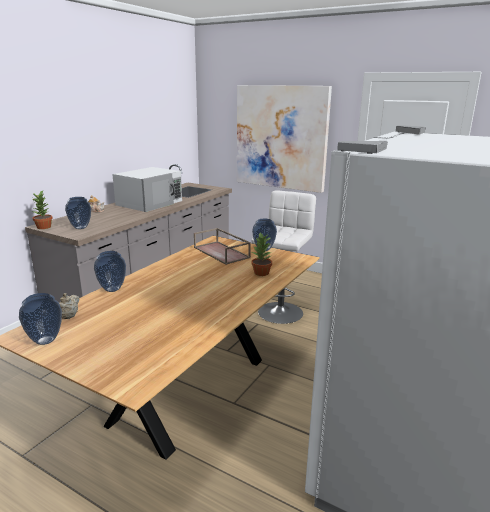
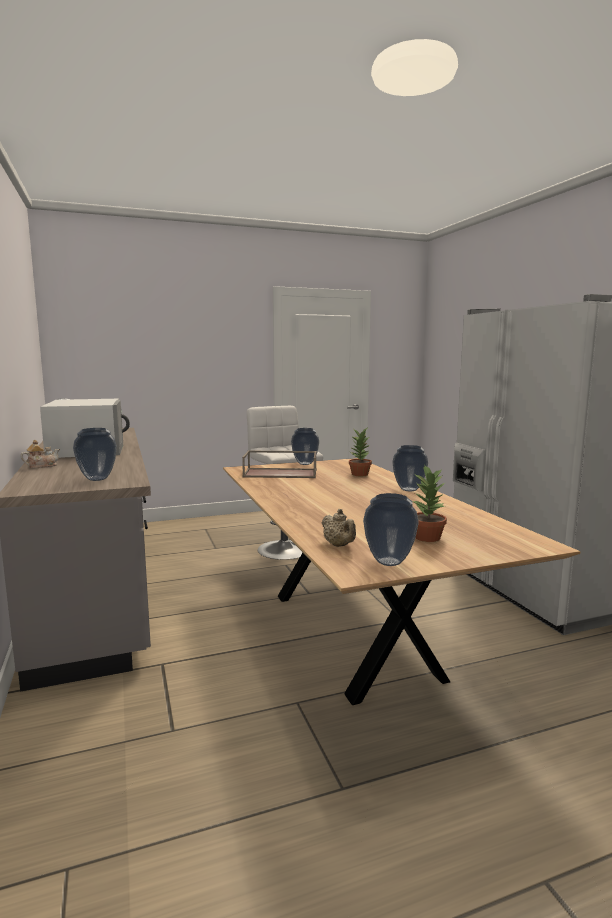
camera: 50 degrees left, 10 degrees down
potted plant [32,191,52,229] -> potted plant moved to [412,466,447,542]
vase [94,251,126,292] -> vase moved to [392,445,428,491]
picture [237,85,332,193] -> none

